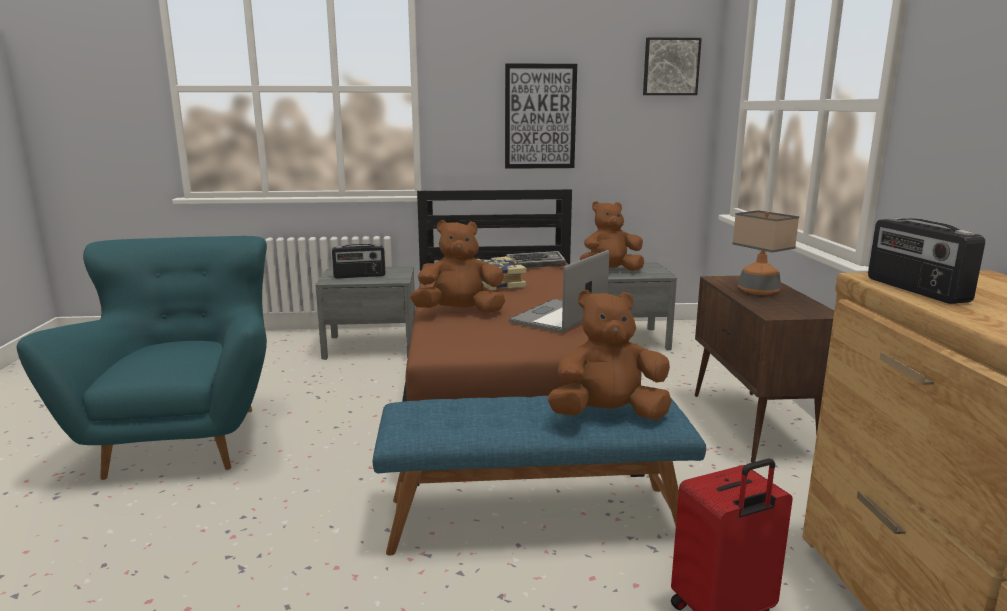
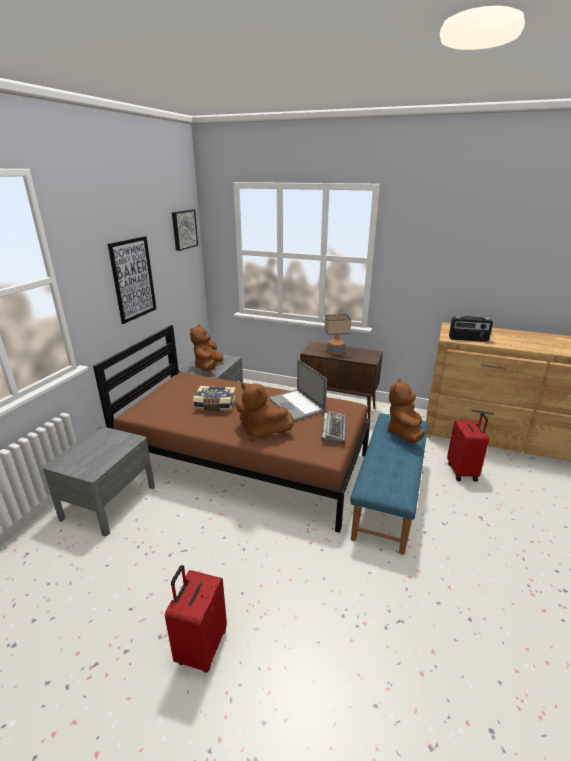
camera: 65 degrees left, 10 degrees up
turquoise armchair [17,236,267,480] -> red suitcase [165,565,227,672]
radio [332,244,385,278] -> none
brown plush toy [410,220,505,313] -> brown plush toy turned 75 degrees counterclockwise [236,383,294,441]
keyboard [505,251,566,268] -> keyboard moved to [321,411,346,445]

